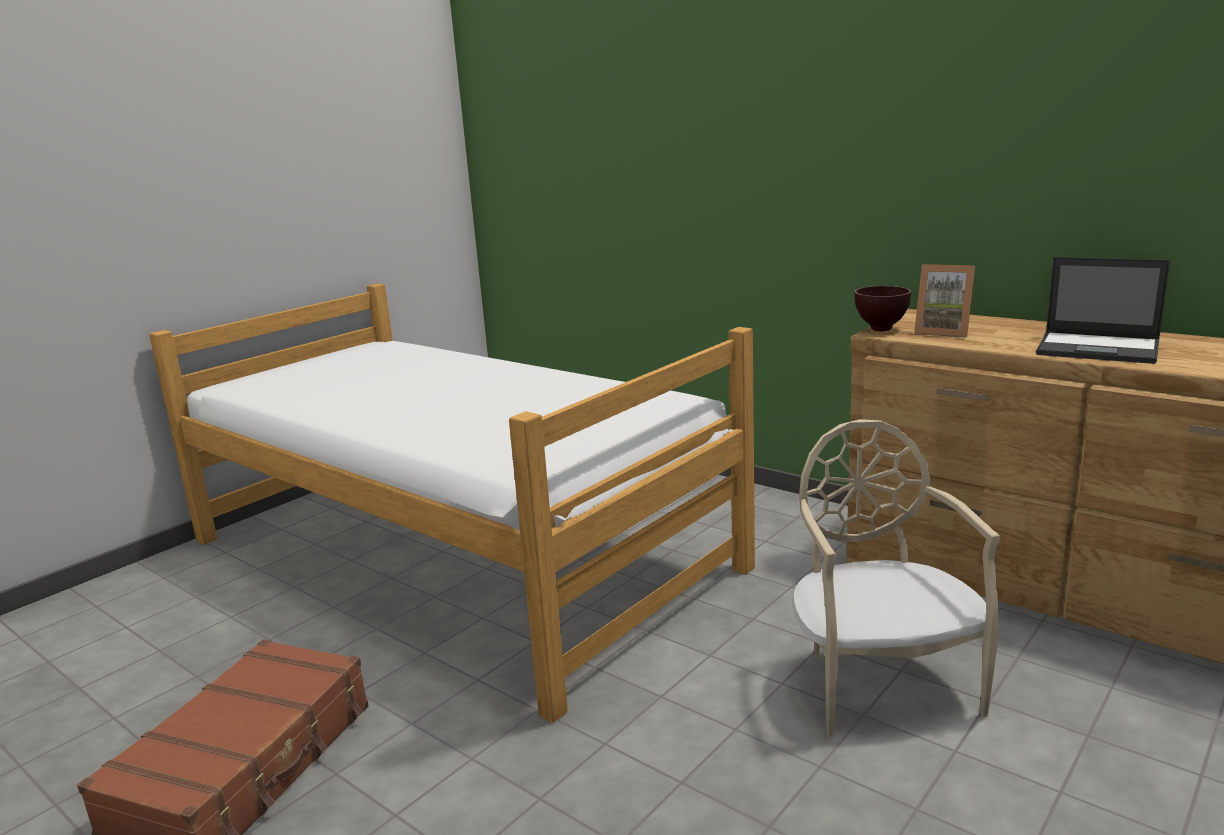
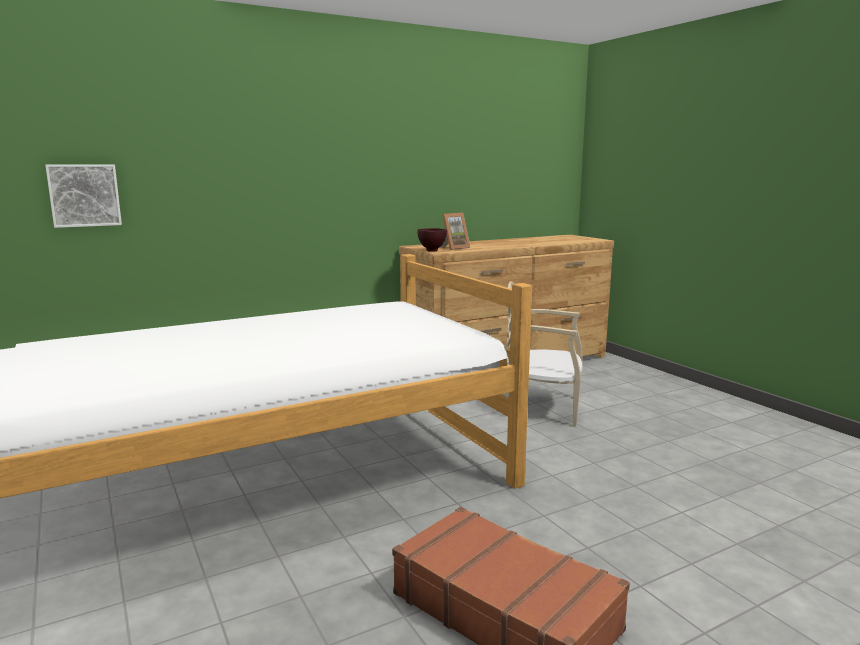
camera: 70 degrees left, 5 degrees down
laptop [1036,257,1170,364] -> none
none -> picture [45,165,122,228]

